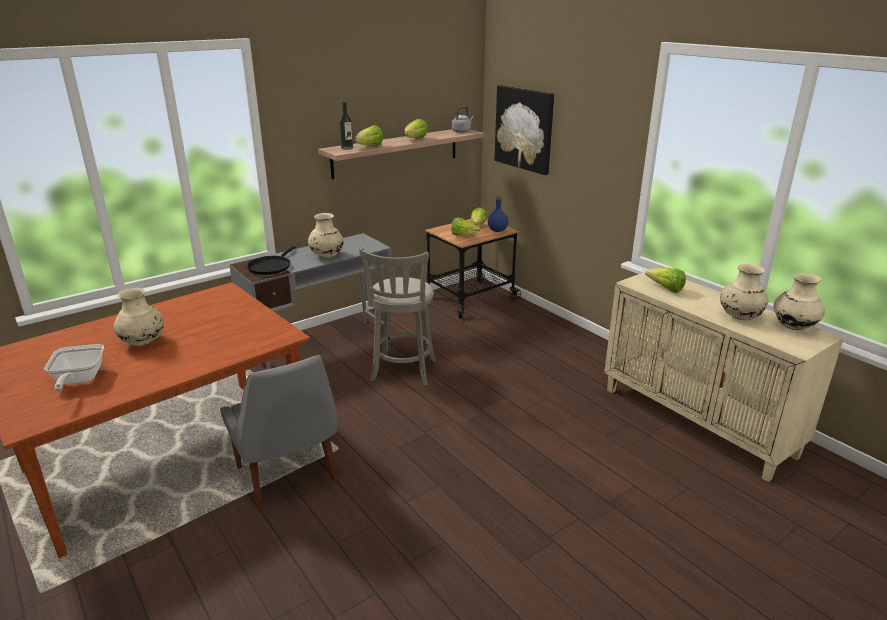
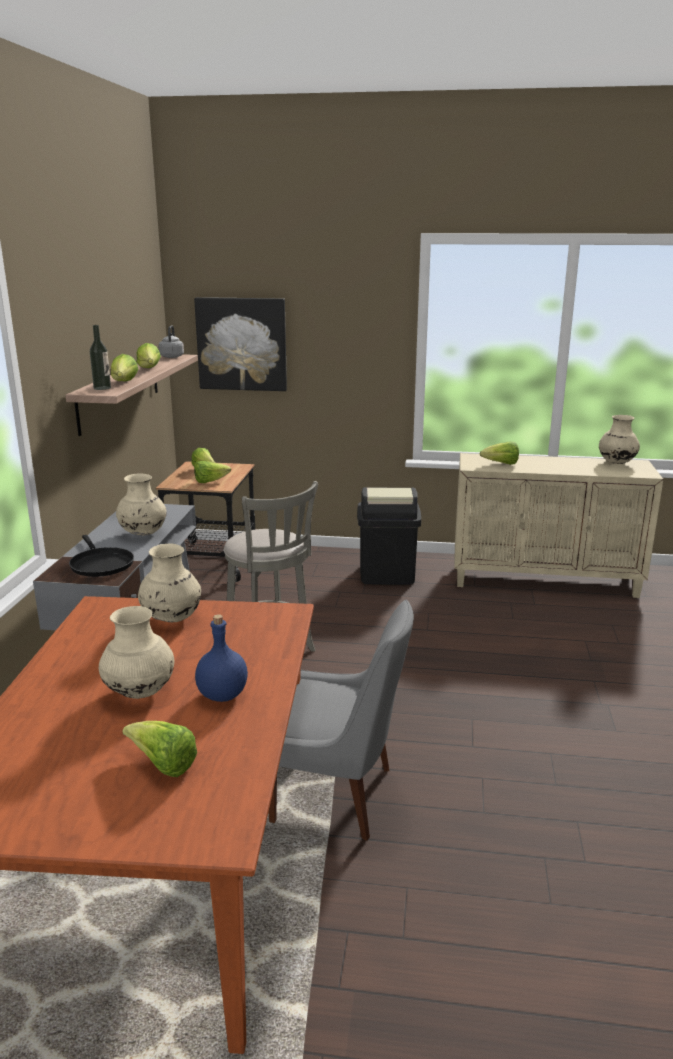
camera: 45 degrees left, 5 degrees down
frying pan [44,344,104,392] -> lettuce [123,721,197,777]
blue bottle [488,196,508,232] -> blue bottle moved to [195,614,248,702]
beige vase [720,264,769,320] -> beige vase moved to [138,544,201,622]
none -> black trash can [357,487,421,585]

